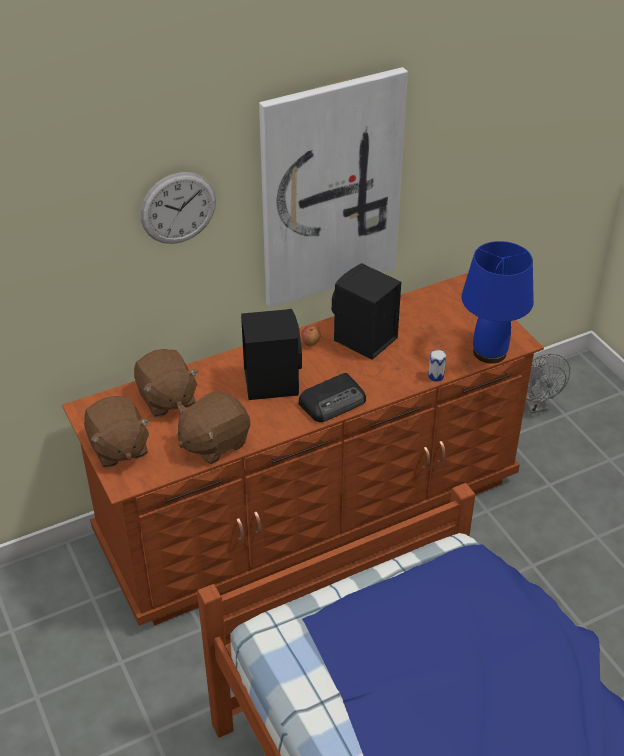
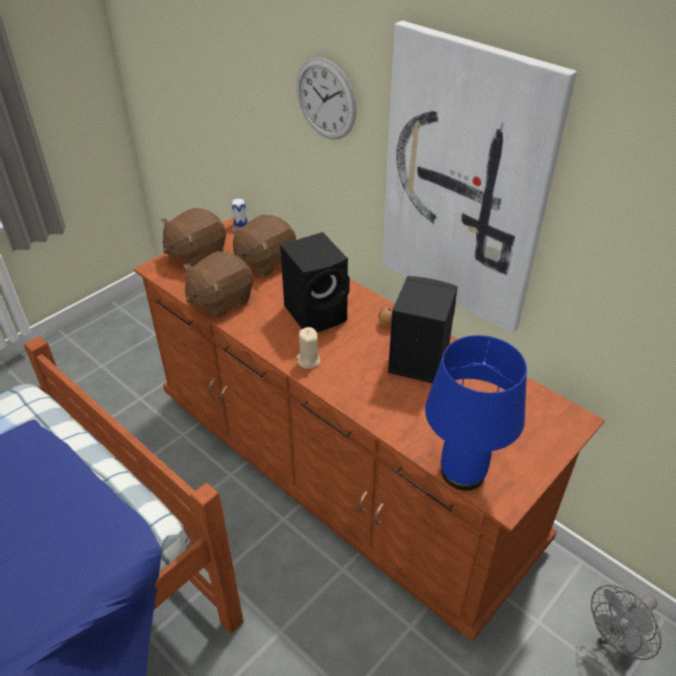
camera: 70 degrees right, 0 degrees up
brown plush toy [177,391,250,464] -> brown plush toy turned 75 degrees counterclockwise [183,251,253,318]
radio [298,373,366,422] -> beige candle [297,327,320,369]
can [428,350,446,382] -> can moved to [231,198,247,227]

